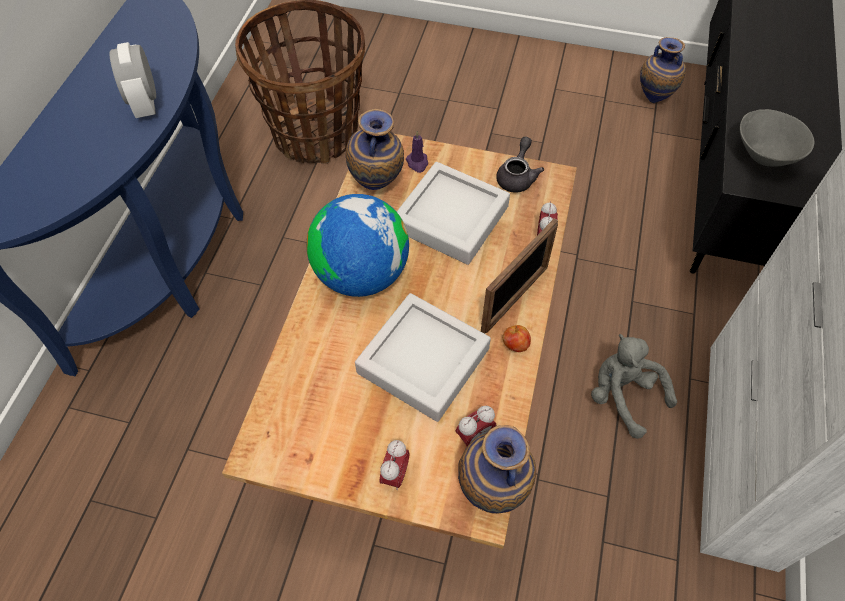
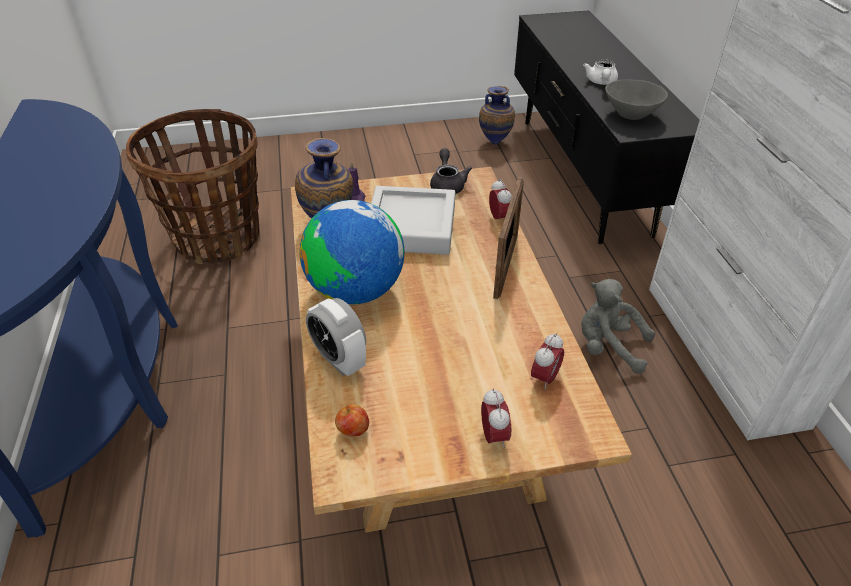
camera: 25 degrees left, 15 degrees down
alarm clock [109,42,156,118] -> alarm clock moved to [306,298,366,376]
grey tray [355,293,491,422] -> none
vase [458,425,536,514] -> none
apple [503,325,531,352] -> apple moved to [335,404,369,436]
none -> white teapot [583,59,618,85]

